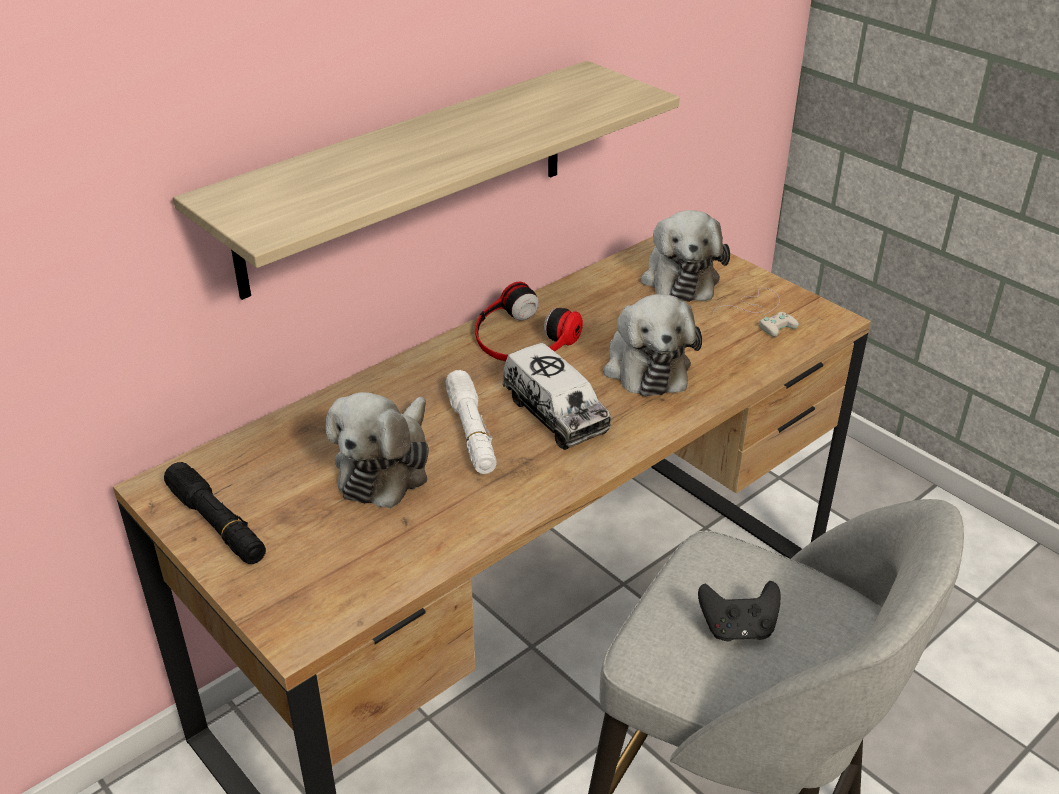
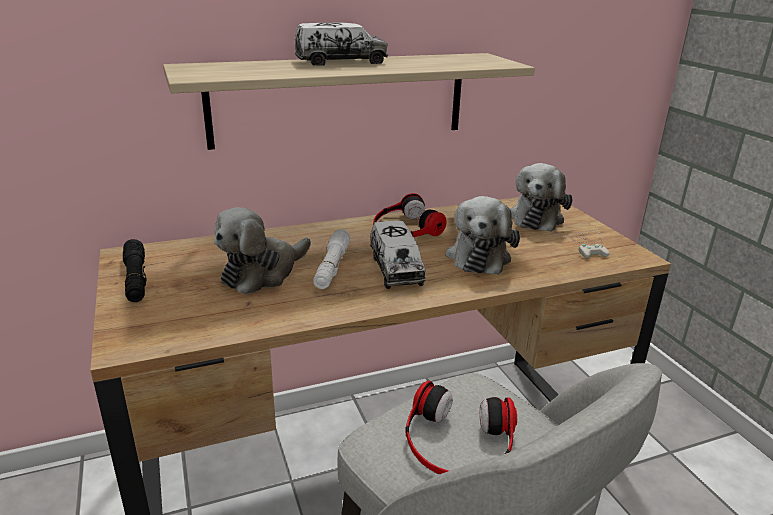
camera: 20 degrees right, 10 degrees down
black game controller [698,581,781,641] -> headphones [405,381,517,474]
none -> toy truck [295,23,388,66]

